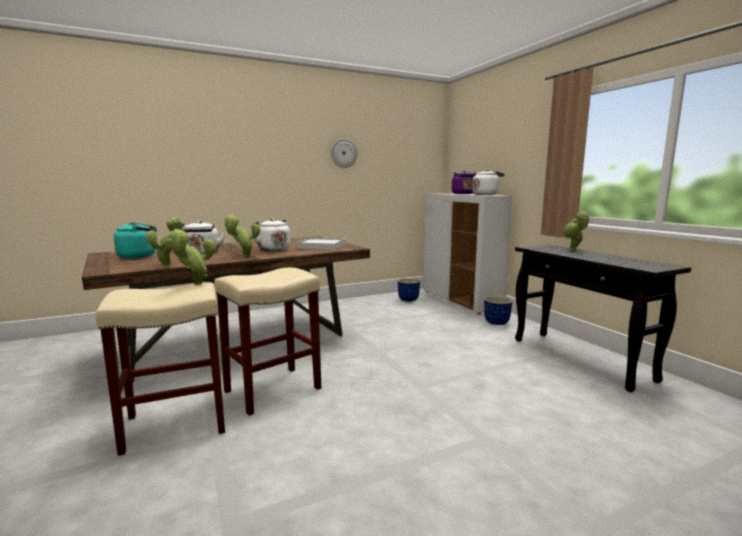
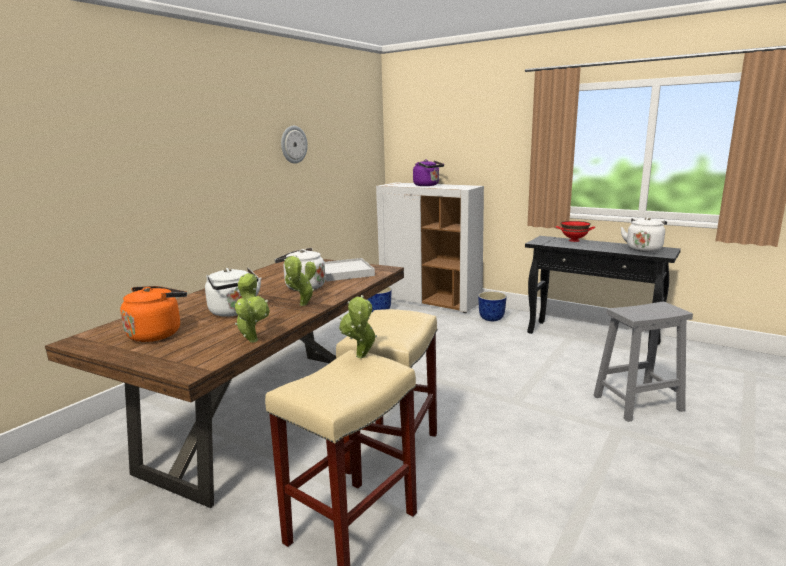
camera: 30 degrees left, 5 degrees up
turquoise kettle [114,222,157,259] -> orange kettle [120,286,187,342]
white kettle [472,169,505,195] -> white kettle moved to [620,217,667,252]
potted plant [563,211,589,250] -> red bowl [556,221,595,242]
none -> grey stool [593,302,693,422]

